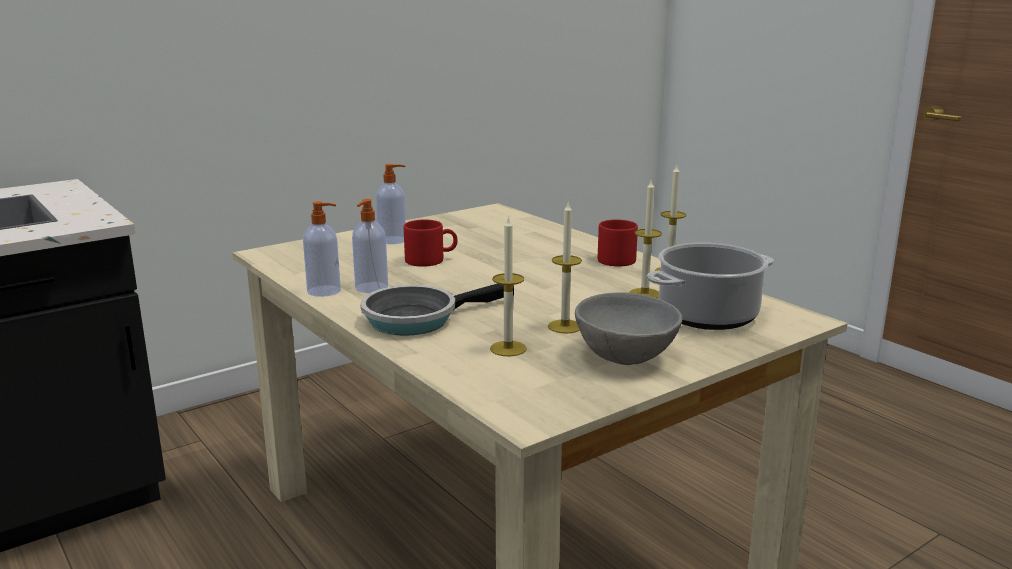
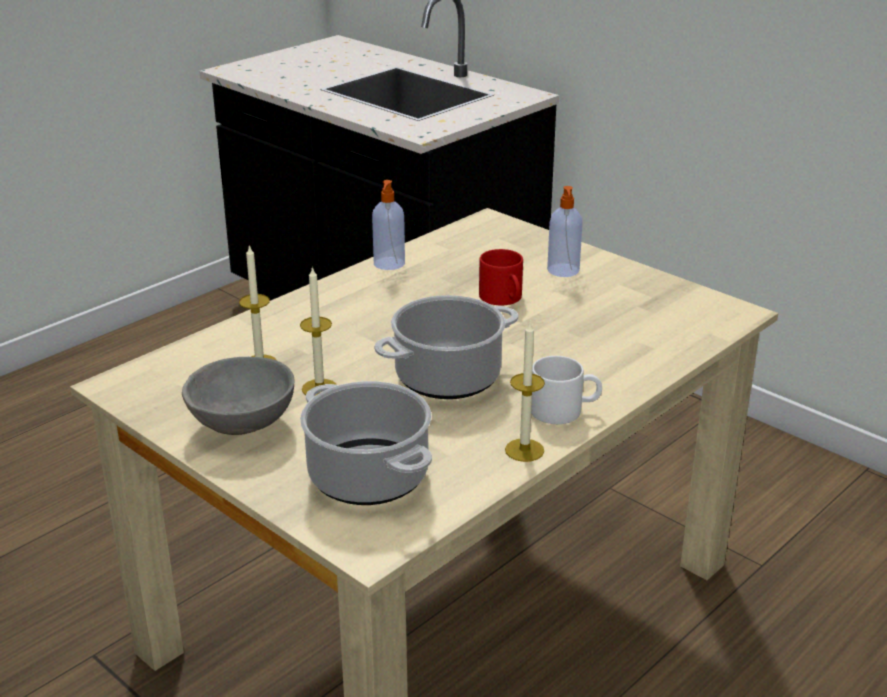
camera: 80 degrees right, 10 degrees up
soap dispenser [352,199,388,293] -> none
frying pan [360,284,514,336] -> none
red mug [598,219,638,266] -> white mug [531,356,602,424]
candle [629,180,662,298] -> none
none -> cooking pot [374,295,519,399]

